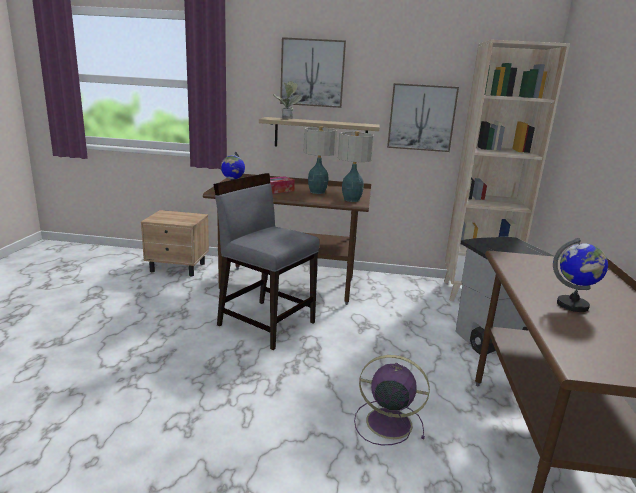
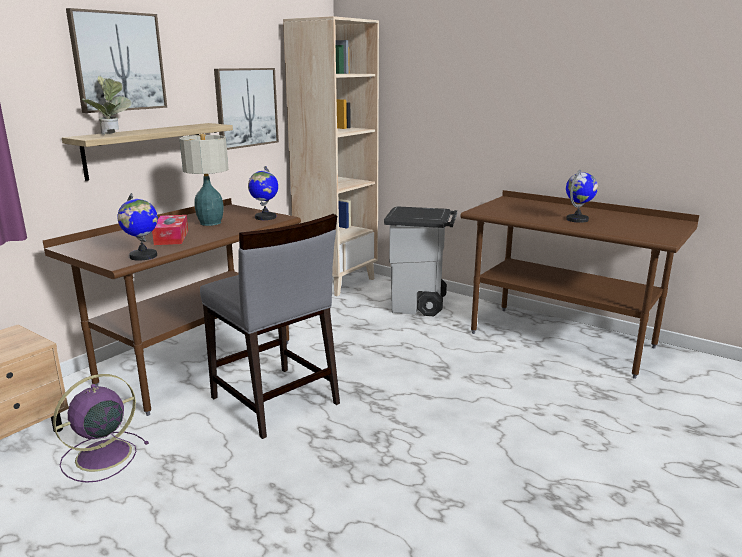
camera: 60 degrees left, 0 degrees up
grey chair [213,173,319,350] -> grey chair turned 105 degrees counterclockwise [200,214,340,439]
table lamp [338,131,374,202] -> globe [248,166,278,220]
purple fan [354,355,430,446] -> purple fan moved to [53,374,149,483]

